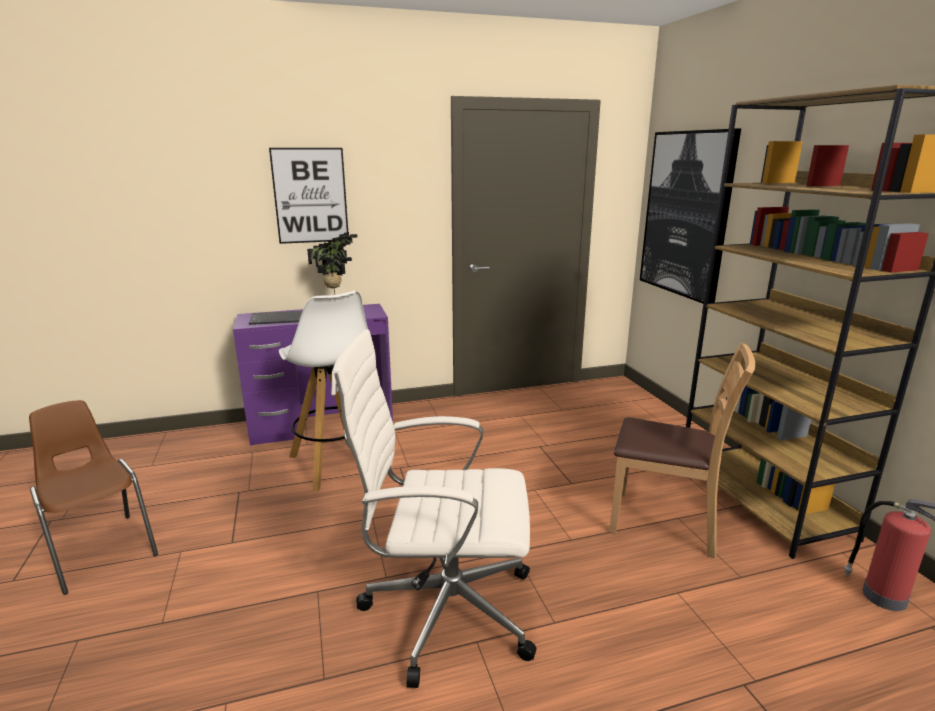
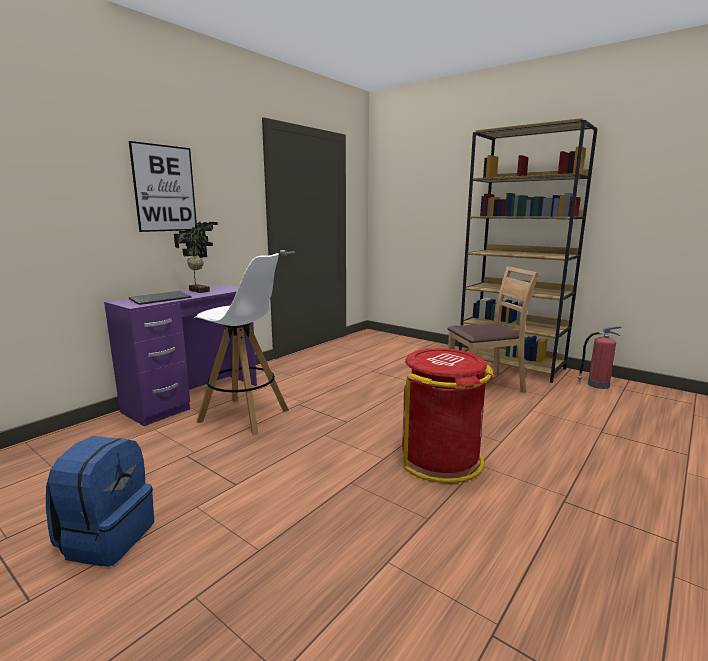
camera: 35 degrees left, 5 degrees down
brown chair [29,400,158,595] -> blue backpack [46,436,154,567]
white office chair [331,329,537,688] -> red trash can [402,348,494,483]
picture [640,129,741,303] -> none

